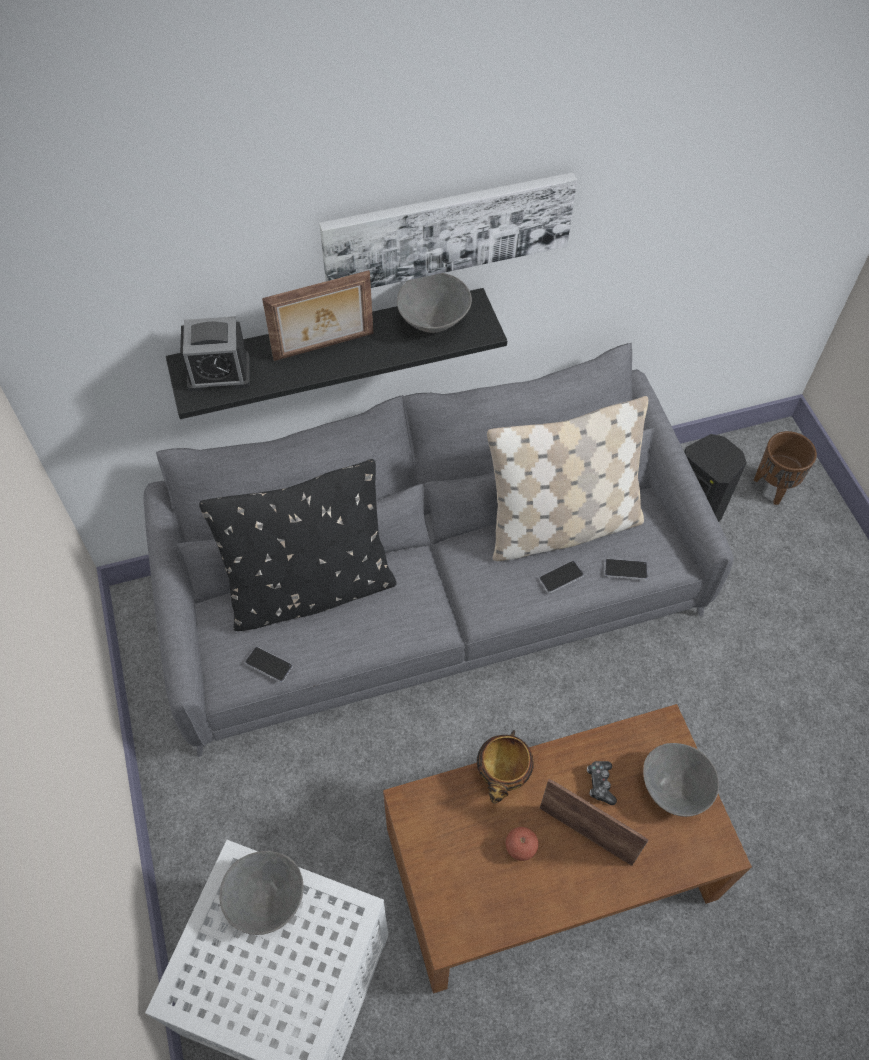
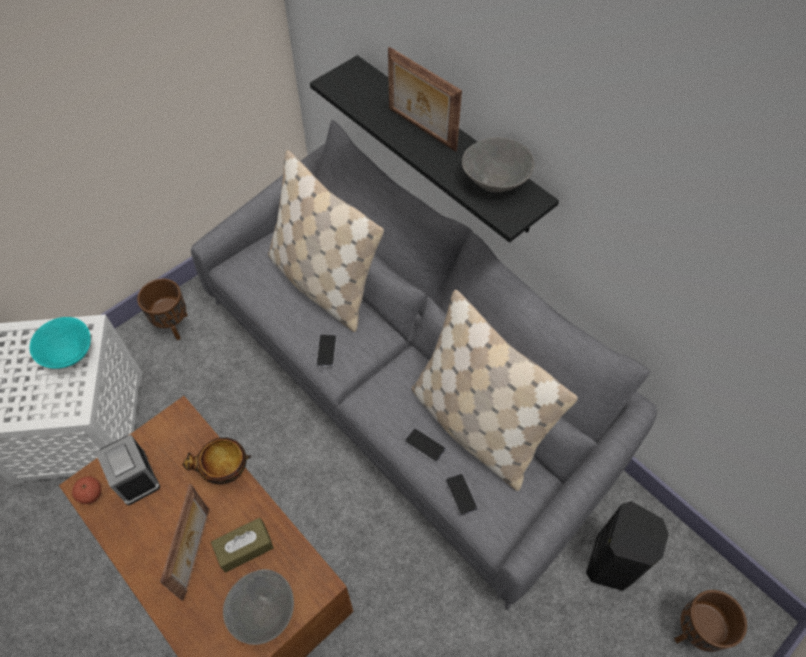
camera: 65 degrees right, 0 degrees up
alarm clock [180,316,250,392] -> alarm clock moved to [96,435,160,505]
black pillow [199,459,396,631] -> beige pillow [268,150,384,332]
grey bowl [219,851,304,935] -> turquoise bowl [29,317,91,369]
phone [245,647,293,682] -> phone moved to [316,335,337,367]
picture [319,172,577,288] -> none
apple [506,827,538,861] -> apple moved to [72,477,101,504]
game controller [587,761,617,805] -> brown tissue box [211,518,274,573]
none -> brown planter [137,279,187,340]

